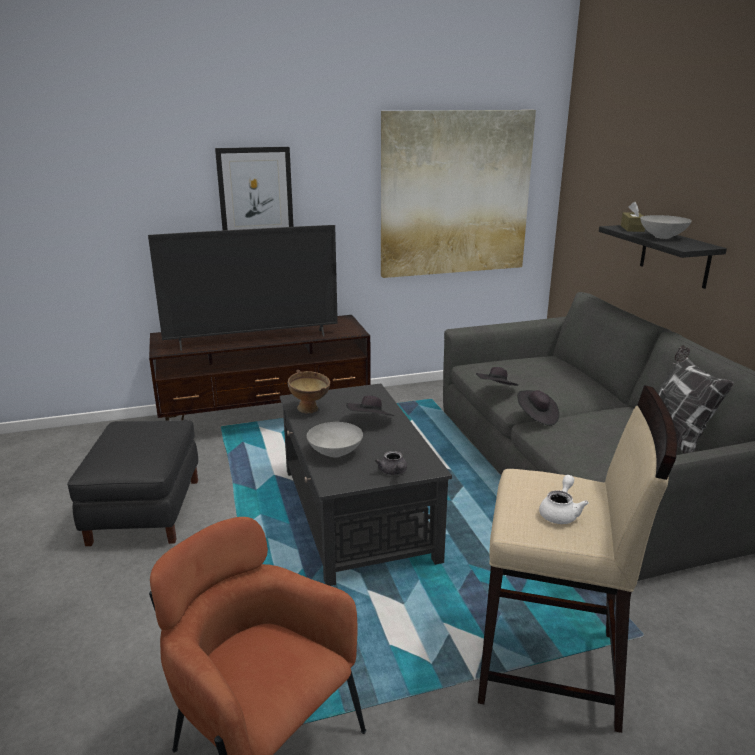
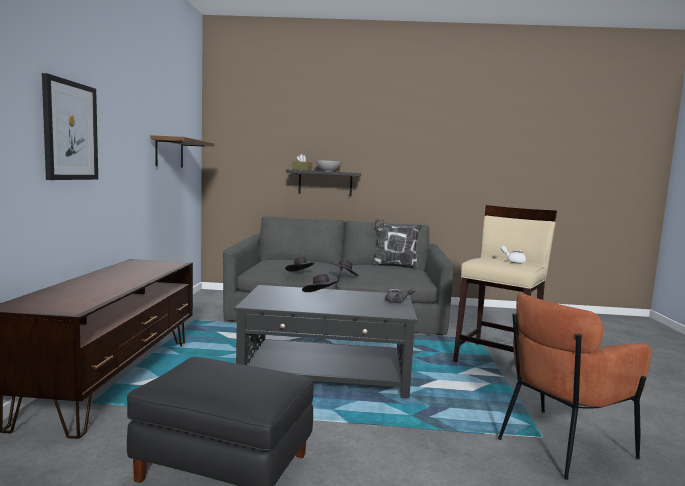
camera: 70 degrees left, 15 degrees down
television [148,225,338,351] -> none
brown bowl [288,370,330,413] -> none
grey bowl [307,422,363,457] -> none
picture [381,110,536,278] -> brown shelf [150,135,214,167]

